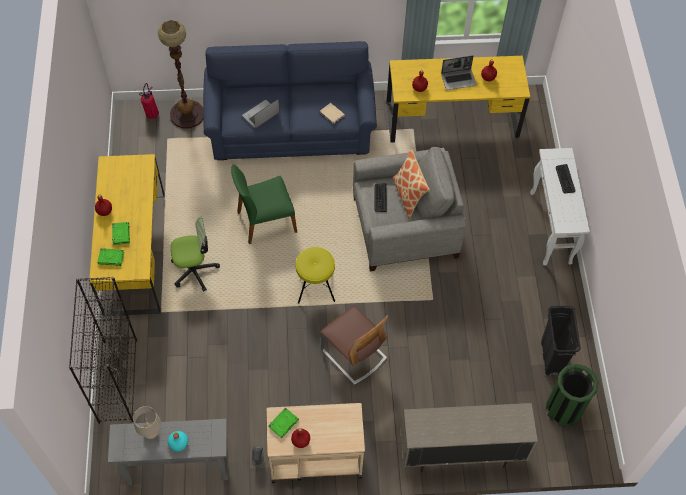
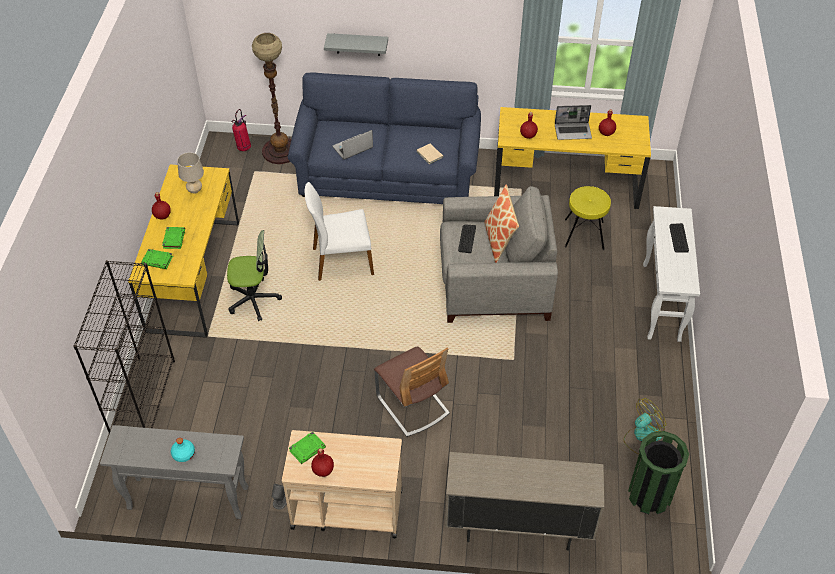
camera: 10 degrees right, 10 degrees down
beige table lamp [133,406,161,439] -> beige table lamp moved to [177,152,204,194]
green chair [231,164,297,244] -> white chair [304,182,374,281]
yellow stool [296,247,335,304] -> yellow stool moved to [565,186,611,250]
black trash can [541,306,581,376] -> fan [623,398,666,454]
none -> grey shelf [324,33,388,56]

